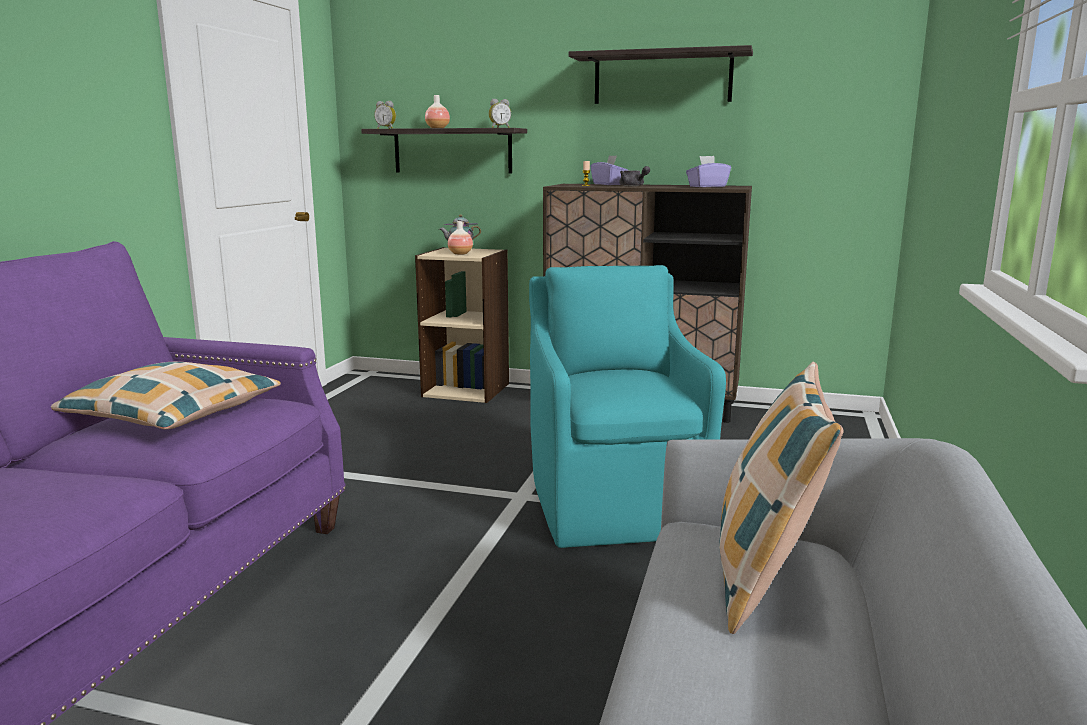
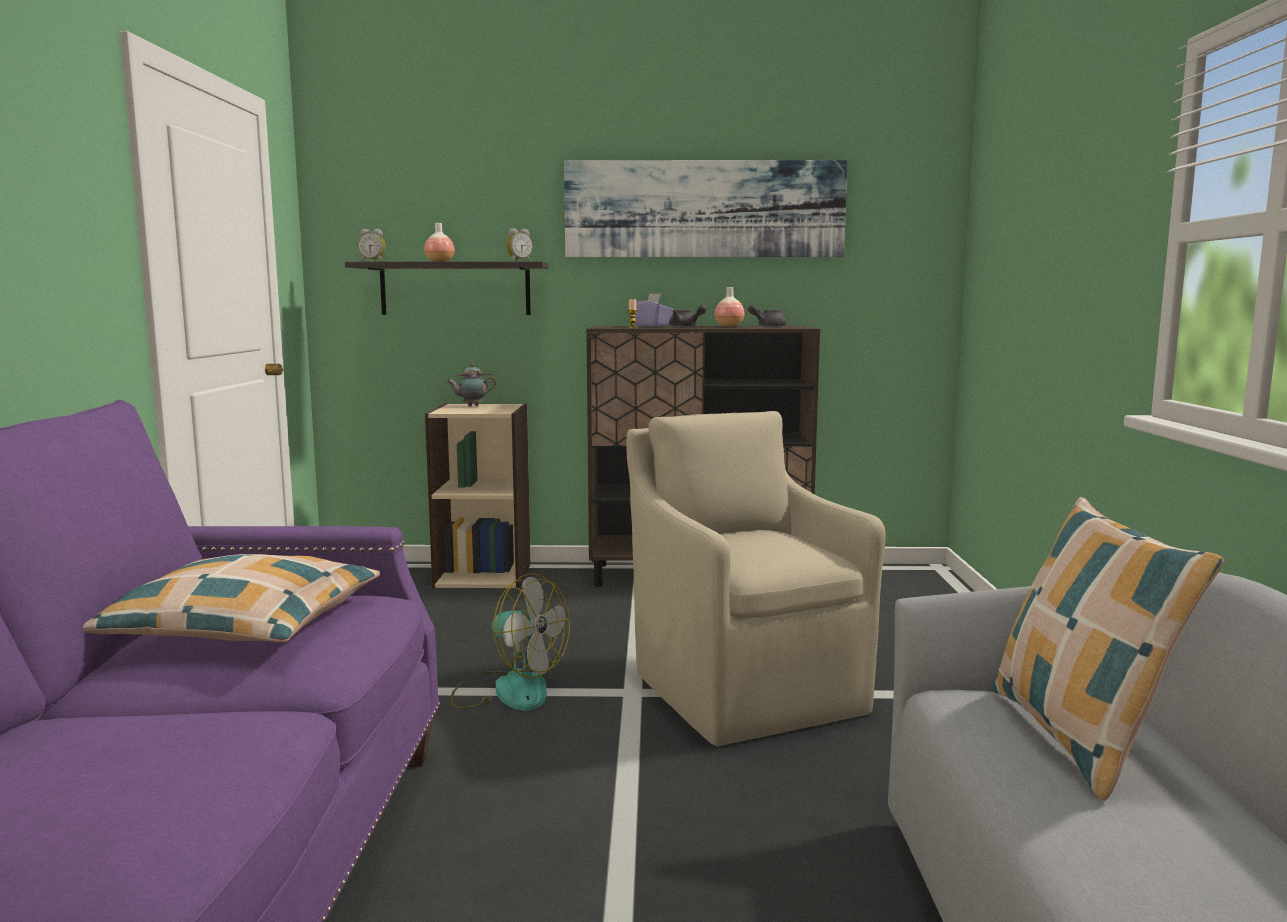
camera: 15 degrees left, 5 degrees down
vase [448,221,473,255] -> vase moved to [715,287,745,327]
turquoise armchair [529,265,726,548] -> beige armchair [626,411,886,746]
shelf [569,45,753,104] -> picture [564,160,848,257]
purple tissue box [686,156,731,188] -> grey teapot [748,305,786,327]
none -> fan [450,573,570,711]

